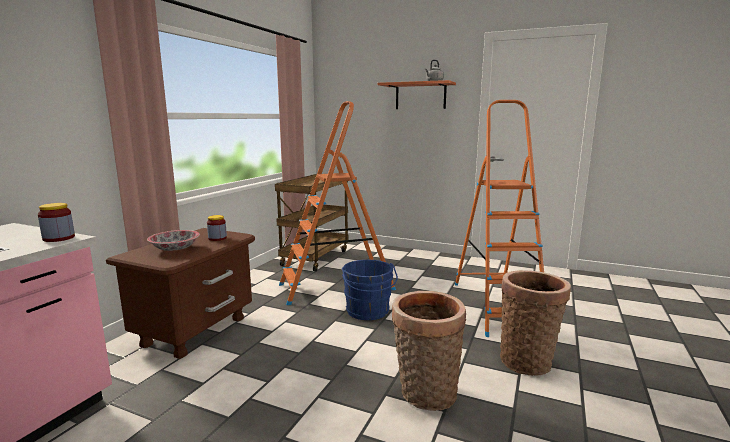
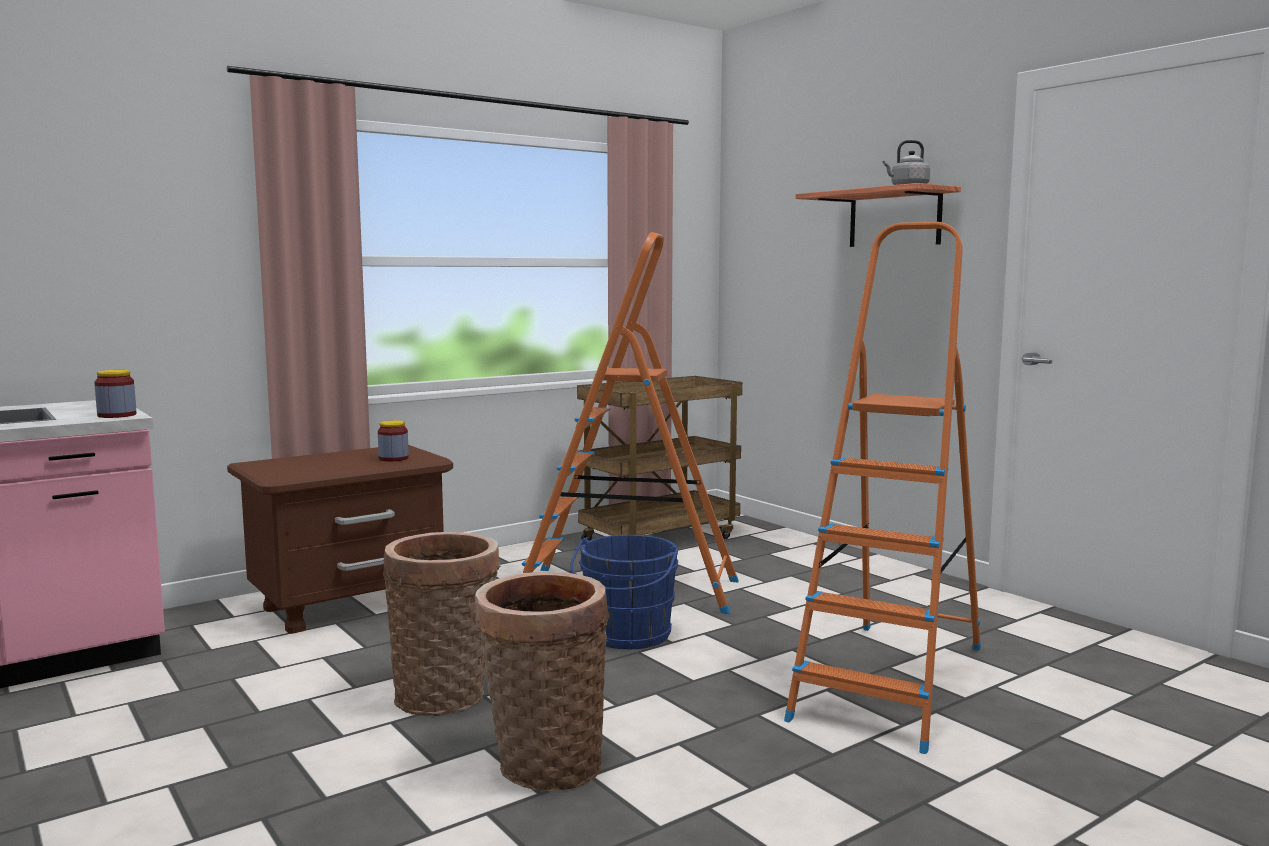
camera: 30 degrees right, 5 degrees down
bowl [147,230,200,251] -> none
basket [500,270,571,376] -> basket moved to [383,532,500,716]

